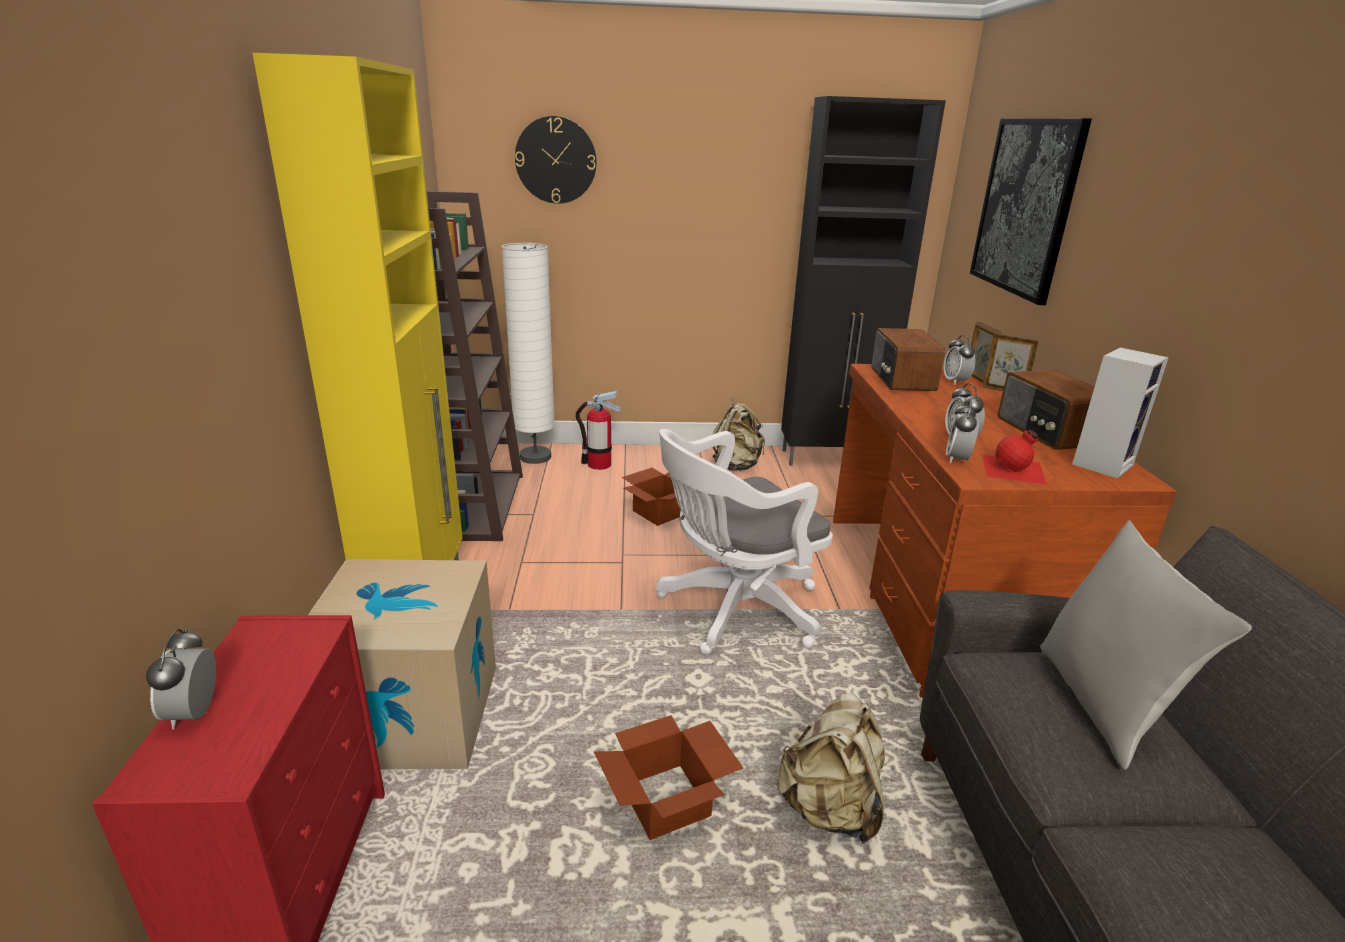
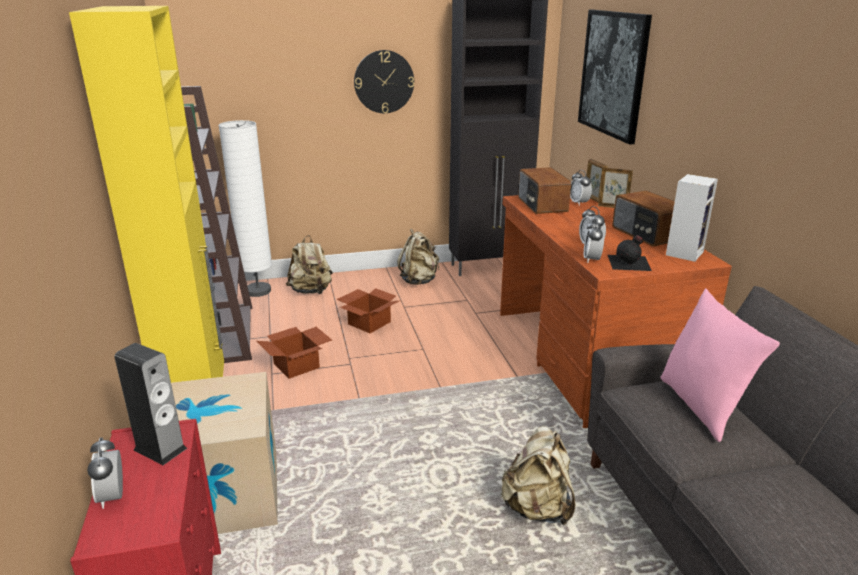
camera: 10 degrees left, 0 degrees up
wall clock [515,116,597,204] -> wall clock moved to [354,50,414,113]
fire extinguisher [576,391,621,470] -> beige backpack [286,235,333,294]
cardboard box [594,715,743,840] -> cardboard box moved to [257,327,332,379]
white office chair [656,429,833,655] -> none
red bottle [983,430,1047,485] -> black bottle [608,235,652,271]
grey pillow [1040,520,1252,770] -> pink pillow [660,288,780,443]
none -> speaker [114,343,187,465]

